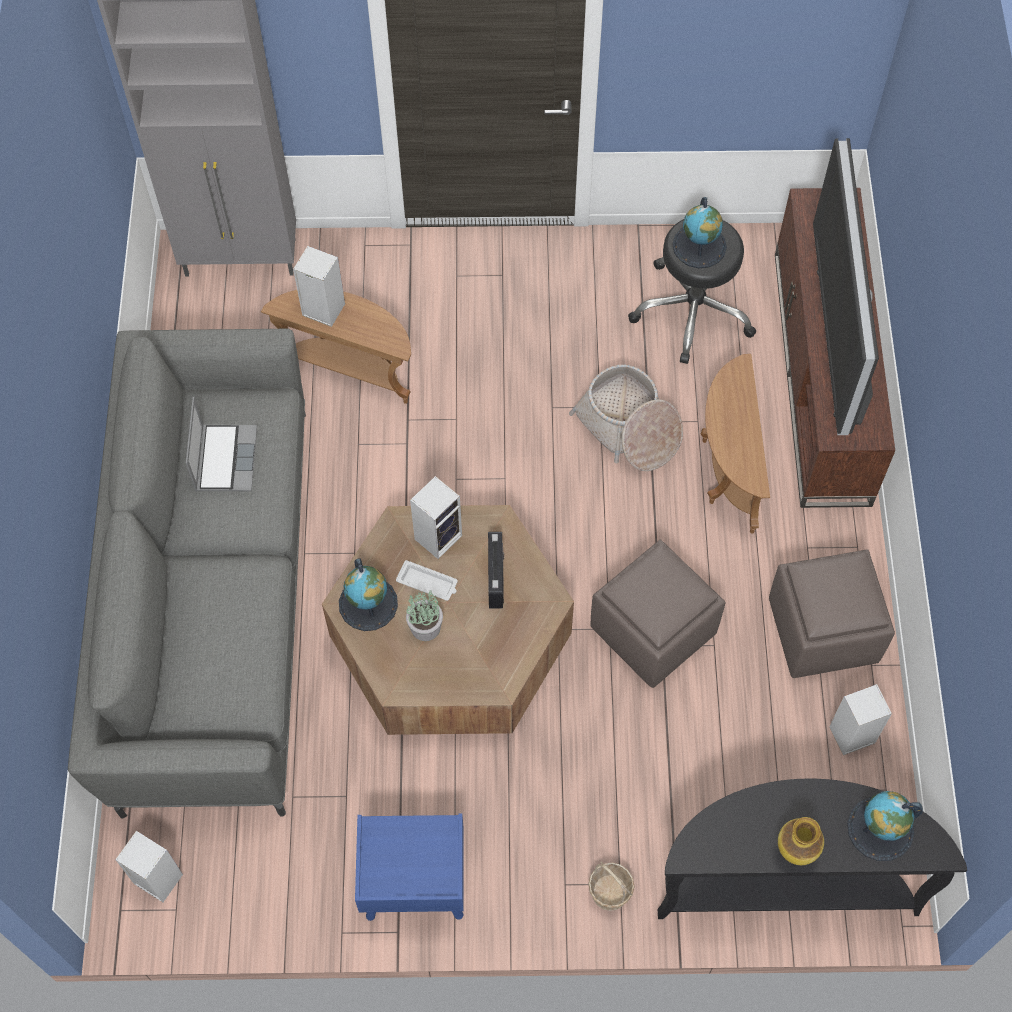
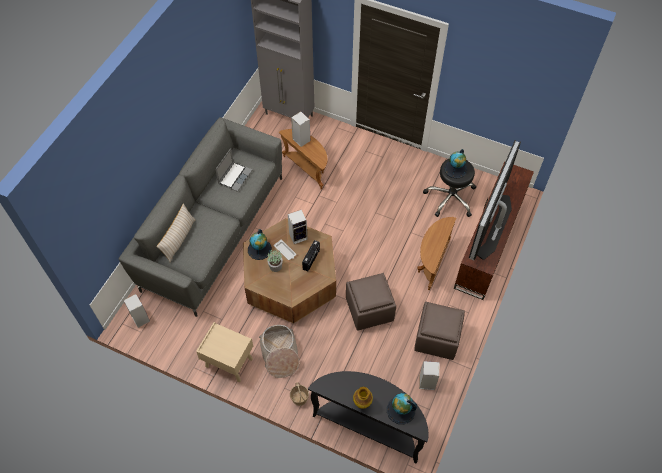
camera: 25 degrees right, 5 degrees down
blue nightstand [355,814,464,921] -> beige nightstand [196,322,253,382]
basket [569,365,683,471] -> basket moved to [259,325,300,378]
none -> beige pillow [156,203,196,262]

